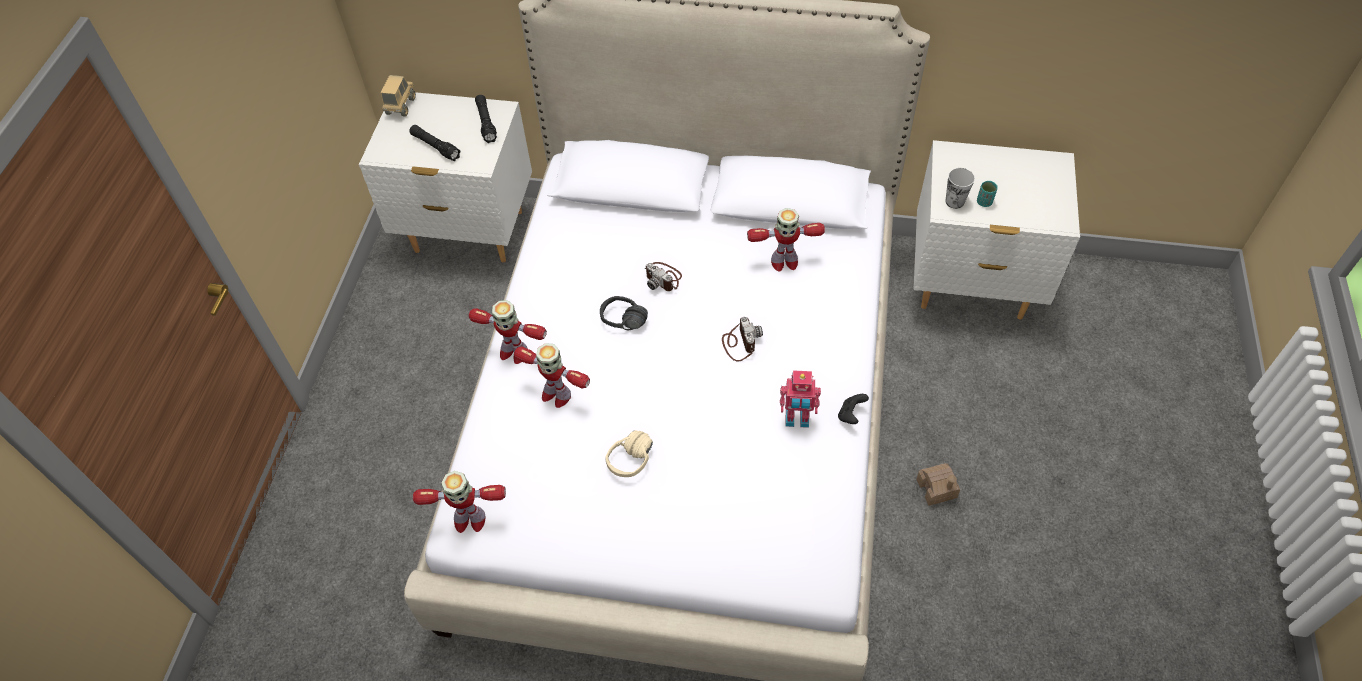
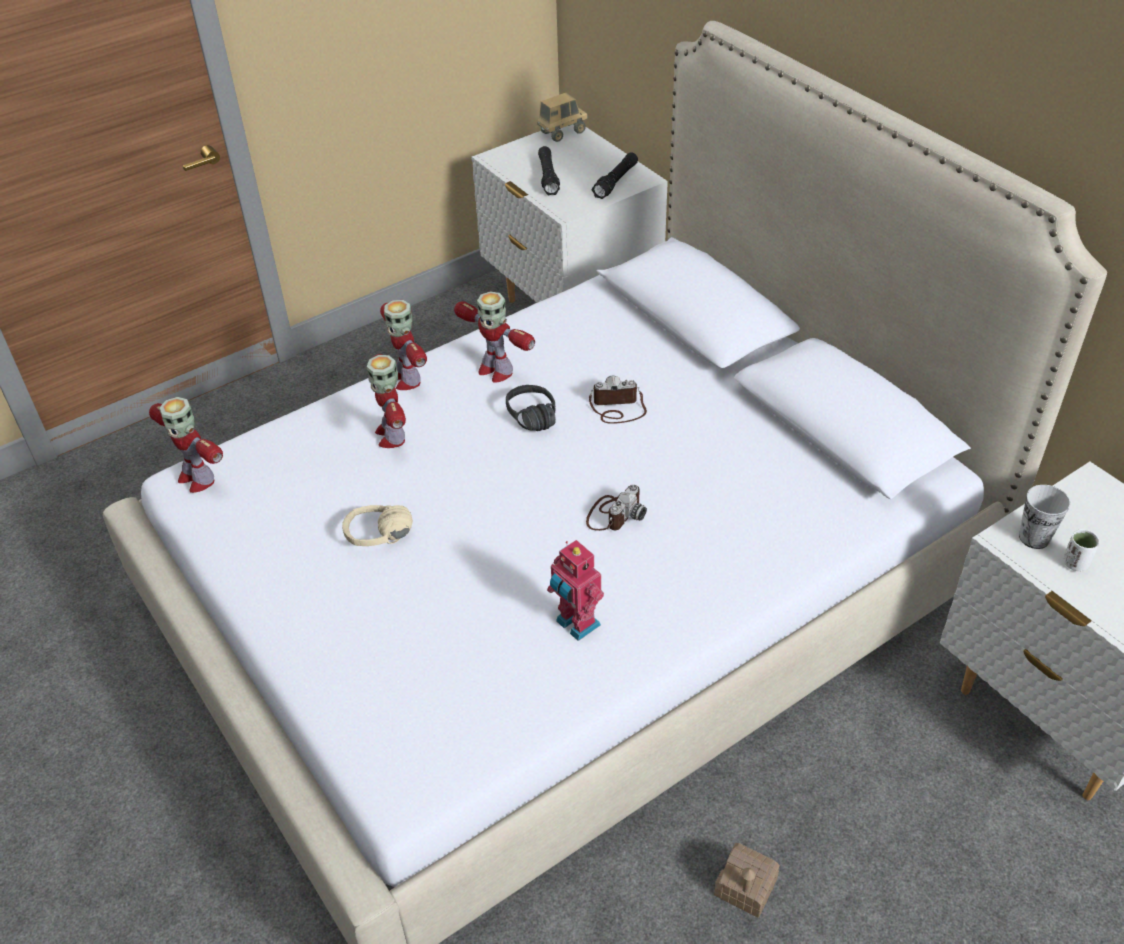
camera: 45 degrees right, 10 degrees down
camera [645,262,682,291] -> camera turned 90 degrees clockwise [589,376,647,424]
toy robot [747,208,825,272] -> toy robot moved to [454,291,535,383]
black game controller [838,394,869,424] -> none
turquoise cup [977,181,998,207] -> white cup [1063,529,1100,571]

